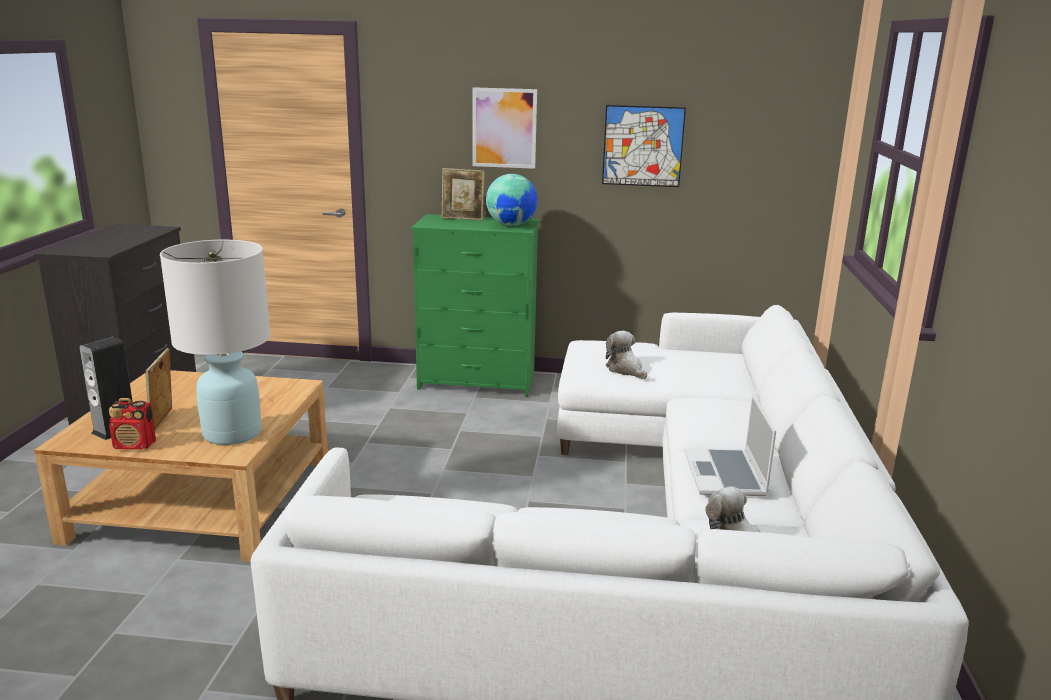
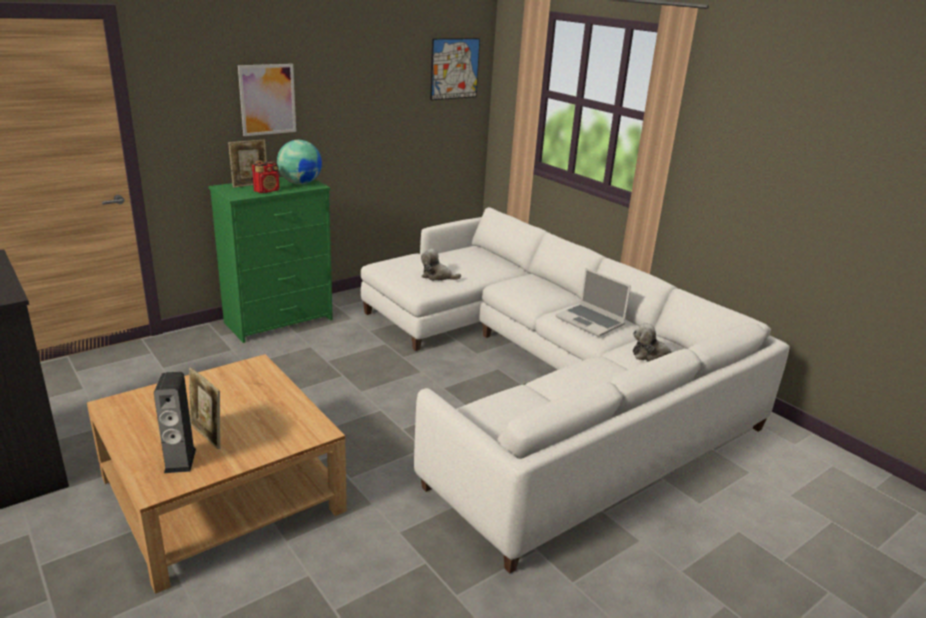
camera: 45 degrees left, 5 degrees up
radio [109,398,156,450] -> radio moved to [252,161,280,193]
white table lamp [160,240,271,445] -> none
picture [602,105,686,187] -> picture moved to [430,38,480,100]

